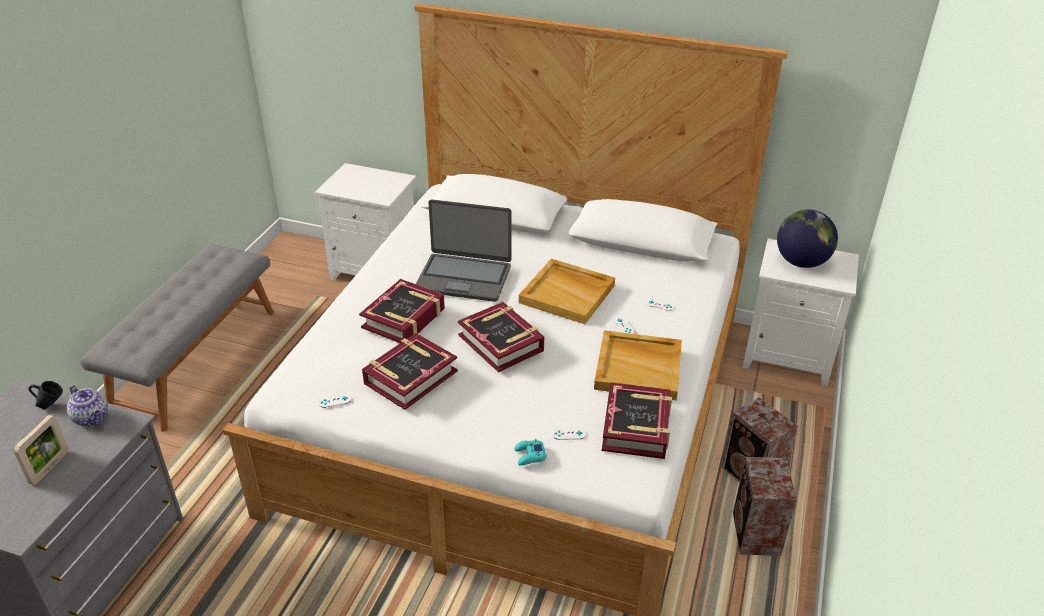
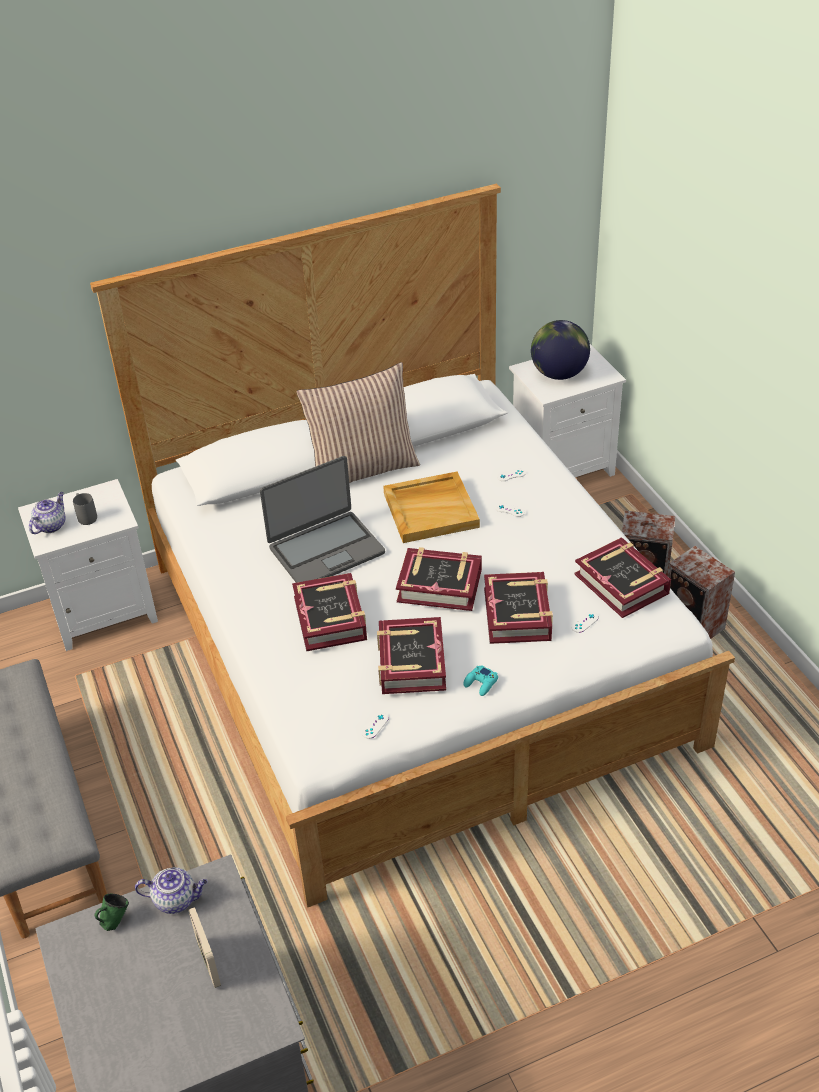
camera: 40 degrees left, 5 degrees up
blue mug [28,381,63,410] -> green mug [95,894,129,931]
turquoise game controller [514,439,547,466] -> turquoise game controller moved to [463,665,498,696]
beige tray [594,330,682,401] -> none
none -> teapot [29,492,66,534]
none -> grey mug [73,493,97,525]
none -> pillow [296,362,420,483]
none -> book [484,572,553,644]

